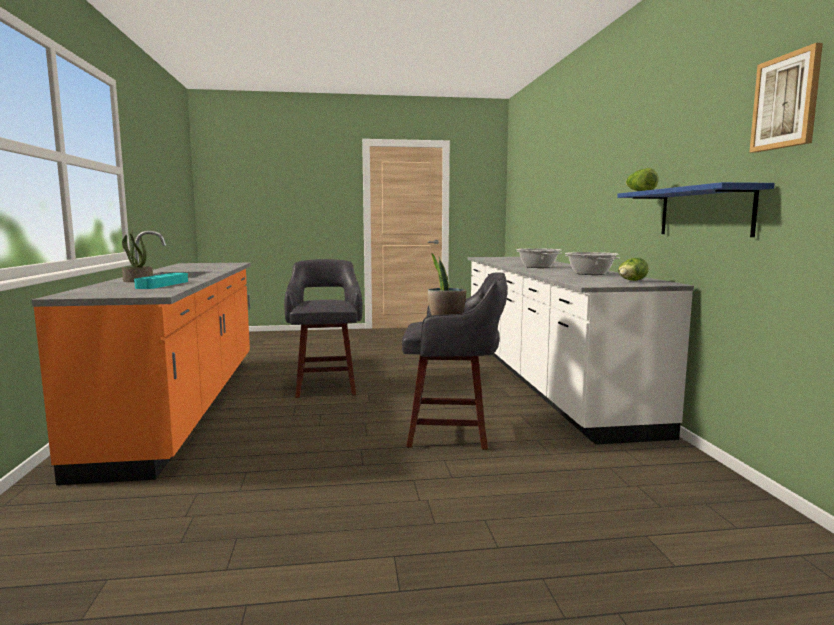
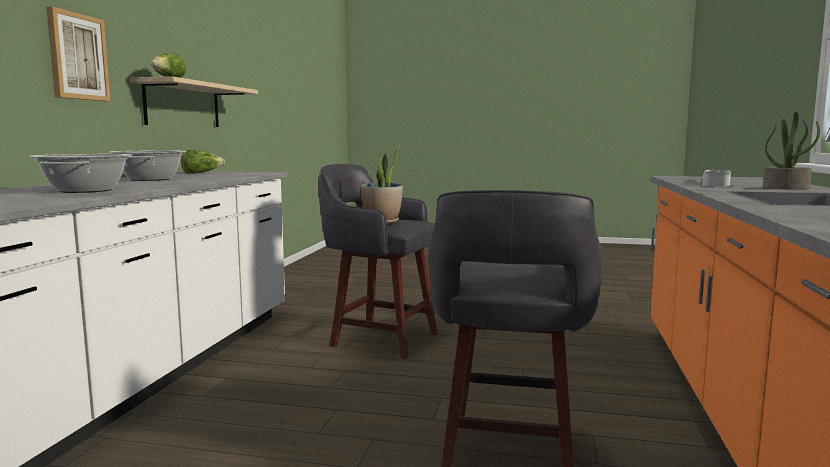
camera: 160 degrees left, 0 degrees up
turquoise tray [134,273,188,289] -> grey tray [702,170,731,187]
blue shelf [617,182,775,237] -> beige shelf [130,77,258,127]
picture [749,43,823,153] -> picture moved to [46,7,110,101]

